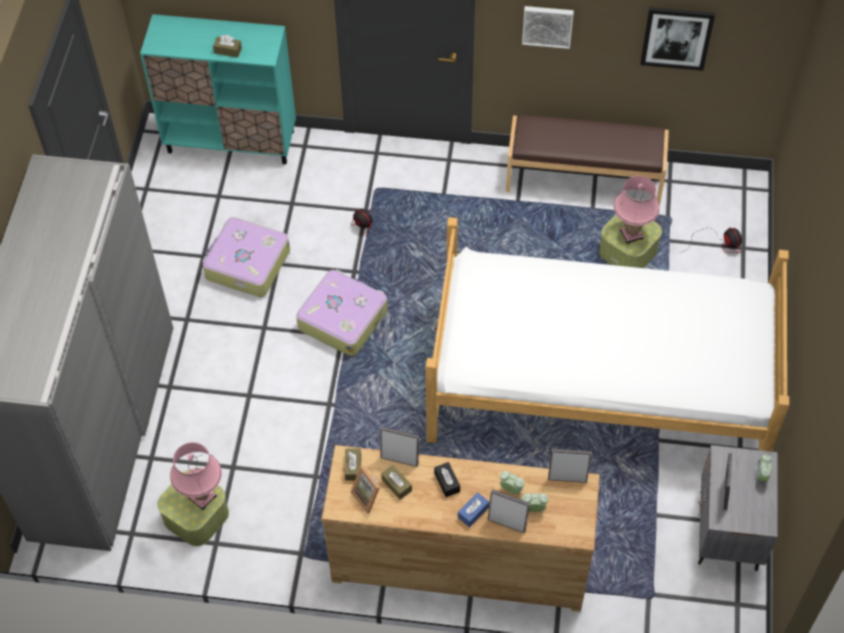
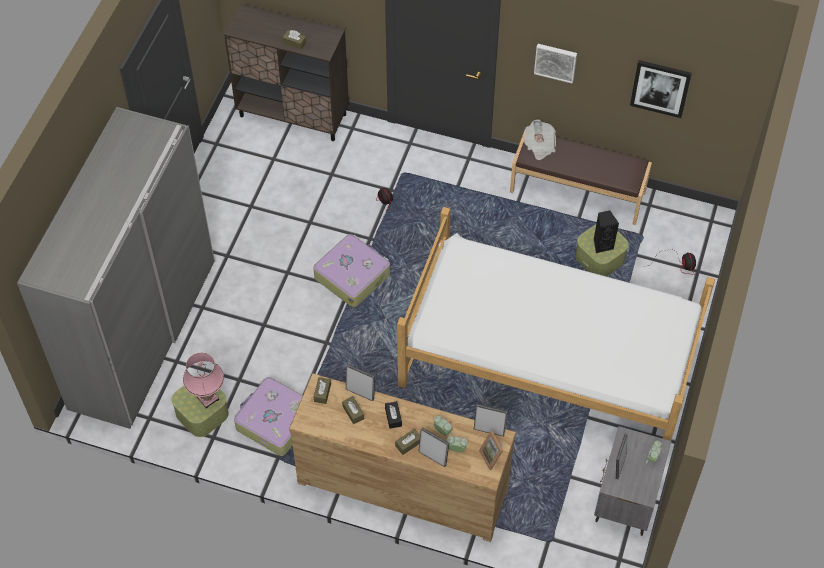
camera: 10 degrees right, 0 degrees up
turquoise cabinet [140,14,296,165] -> brown cabinet [224,4,349,141]
suitcase [202,217,290,297] -> suitcase moved to [234,377,303,456]
picture frame [351,466,380,514] -> picture frame moved to [479,431,503,470]
blue tissue box [458,492,489,527] -> brown tissue box [395,429,420,455]
pink table lamp [614,176,660,244] -> black speaker [594,210,619,253]
none -> newspaper [524,119,556,160]

